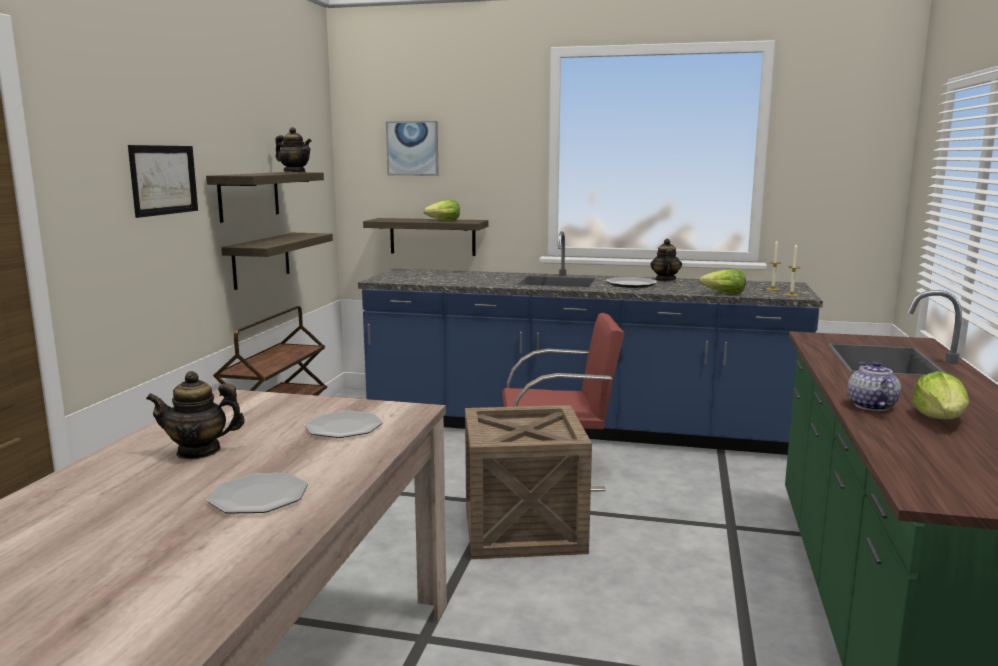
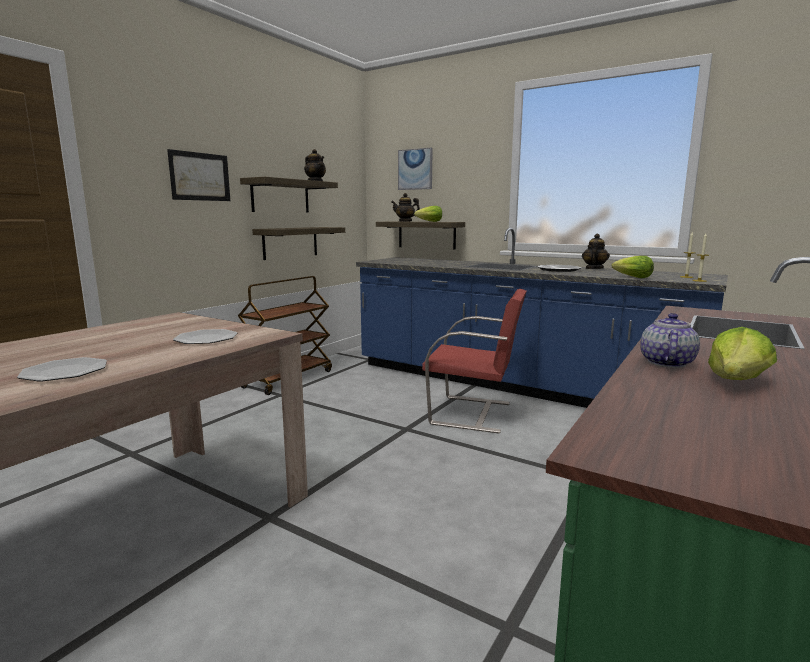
camera: 20 degrees right, 0 degrees up
teapot [146,371,245,459] -> teapot moved to [391,193,420,222]
crate [465,405,592,559] -> none

